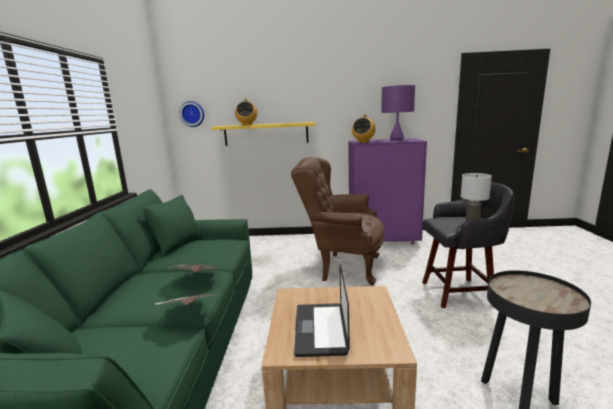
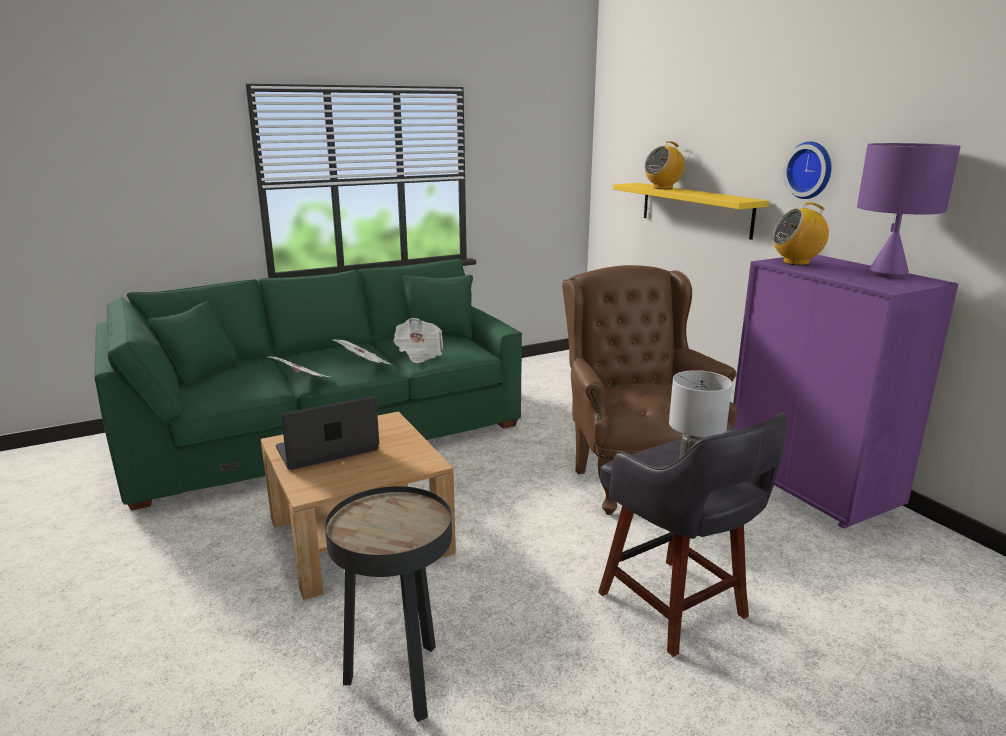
camera: 60 degrees right, 5 degrees up
wall clock [179,101,204,127] -> wall clock moved to [783,142,832,199]
none -> newspaper [393,318,443,363]

